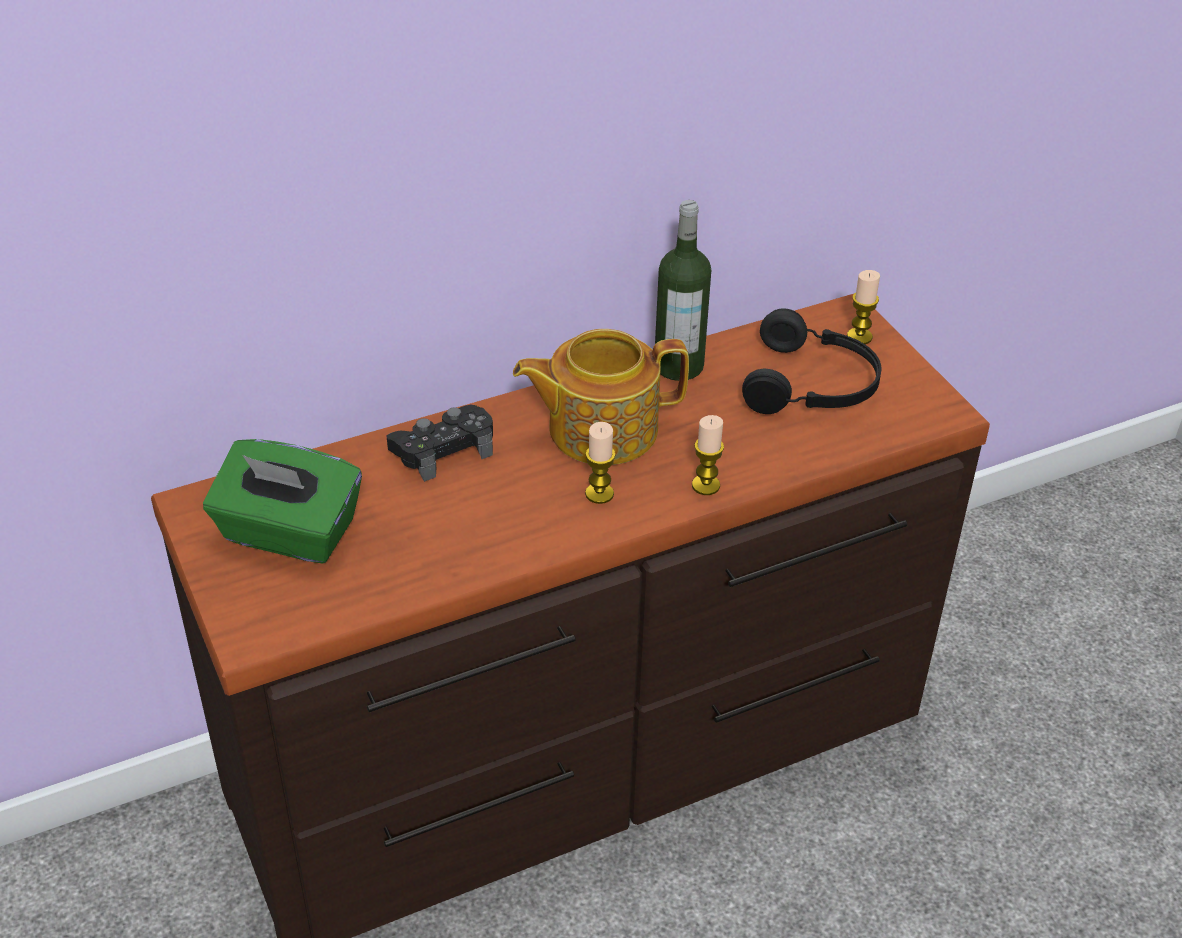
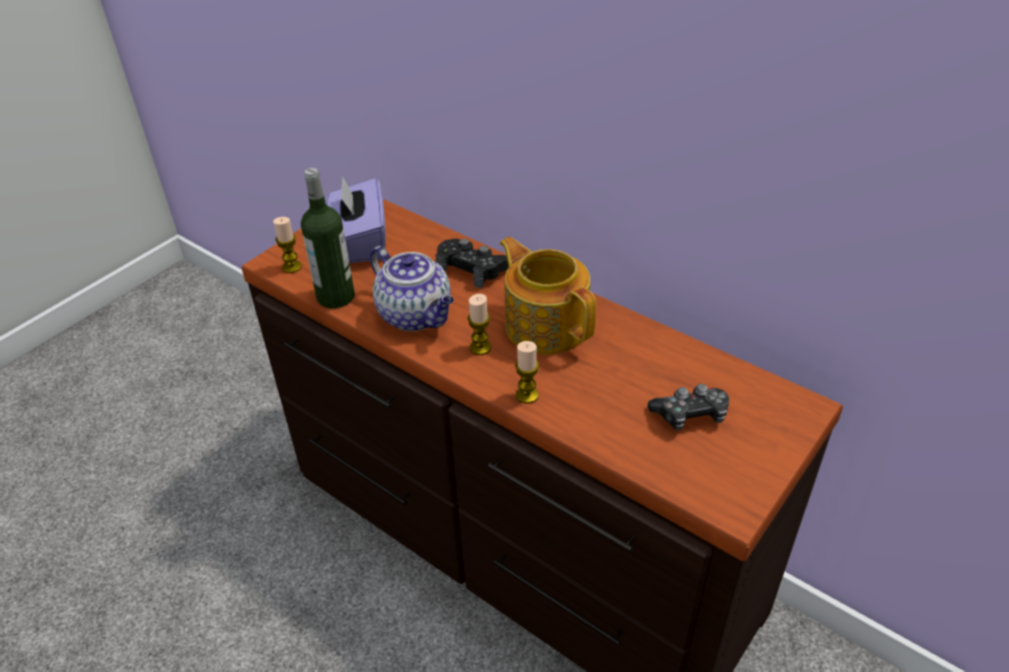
camera: 65 degrees right, 0 degrees up
green tissue box [203,439,362,564] -> purple tissue box [326,176,386,263]
bottle [655,200,711,381] -> bottle moved to [301,168,355,308]
black headphones [742,308,881,414] -> game controller [648,384,729,431]
candle [847,270,880,344] -> candle moved to [273,217,302,273]
none -> teapot [370,246,454,331]

